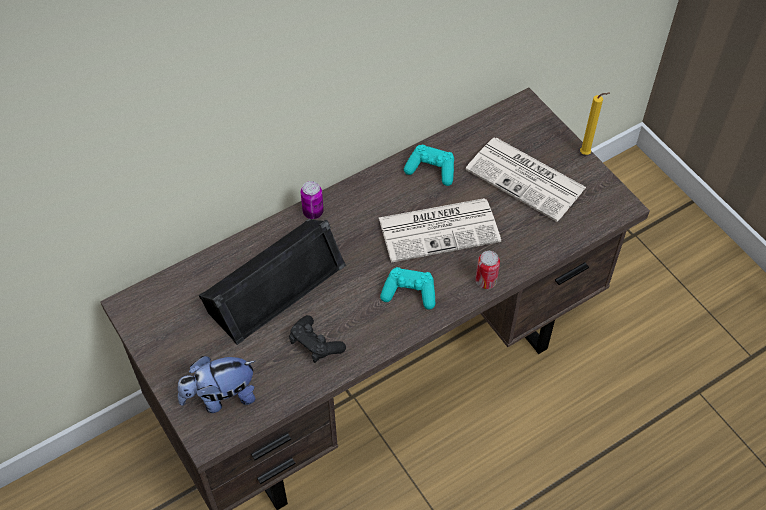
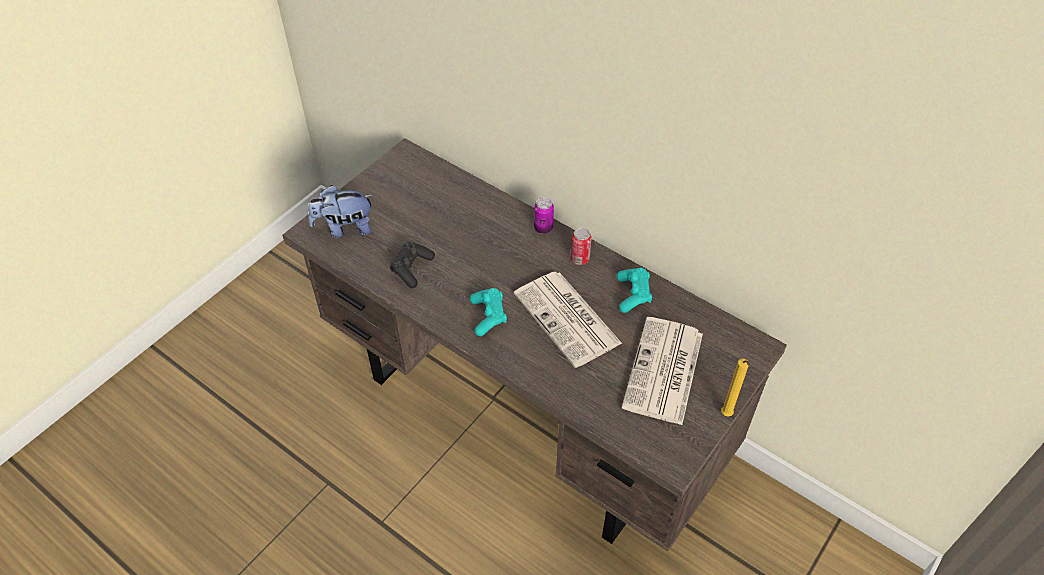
camera: 70 degrees right, 5 degrees down
plush toy [178,356,256,413] -> plush toy turned 60 degrees counterclockwise [308,185,372,238]
black speaker [199,219,346,345] -> none
can [475,251,500,289] -> can moved to [570,228,592,265]

